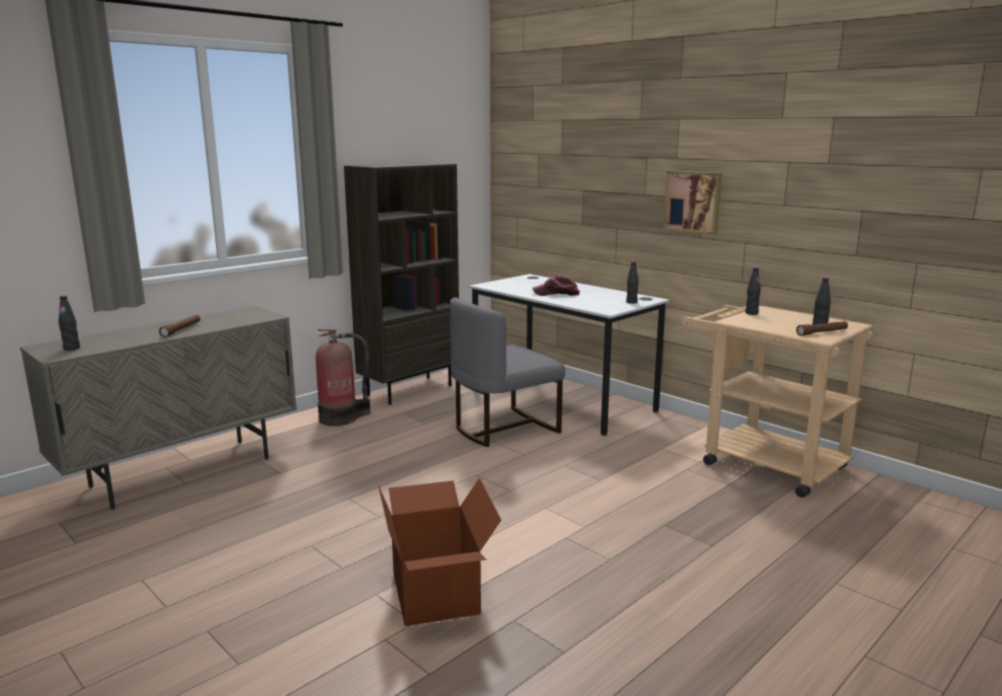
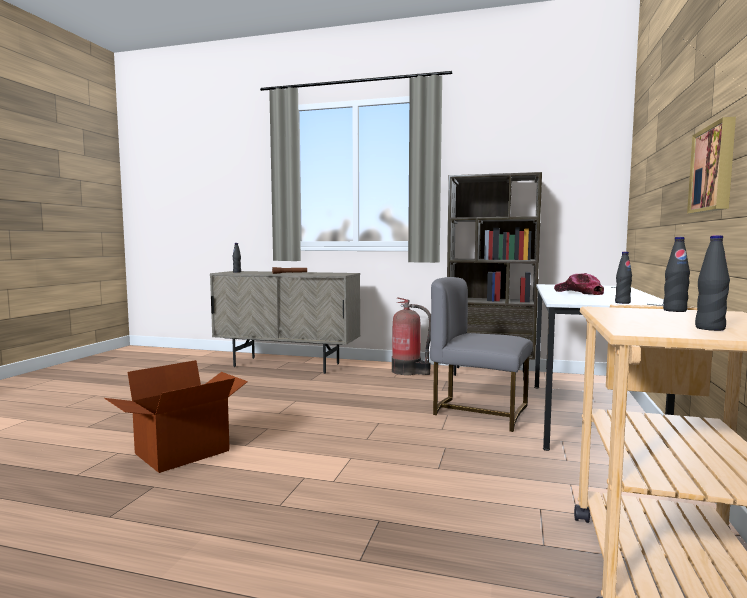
camera: 60 degrees right, 10 degrees down
brown flashlight [796,321,848,336] -> none

